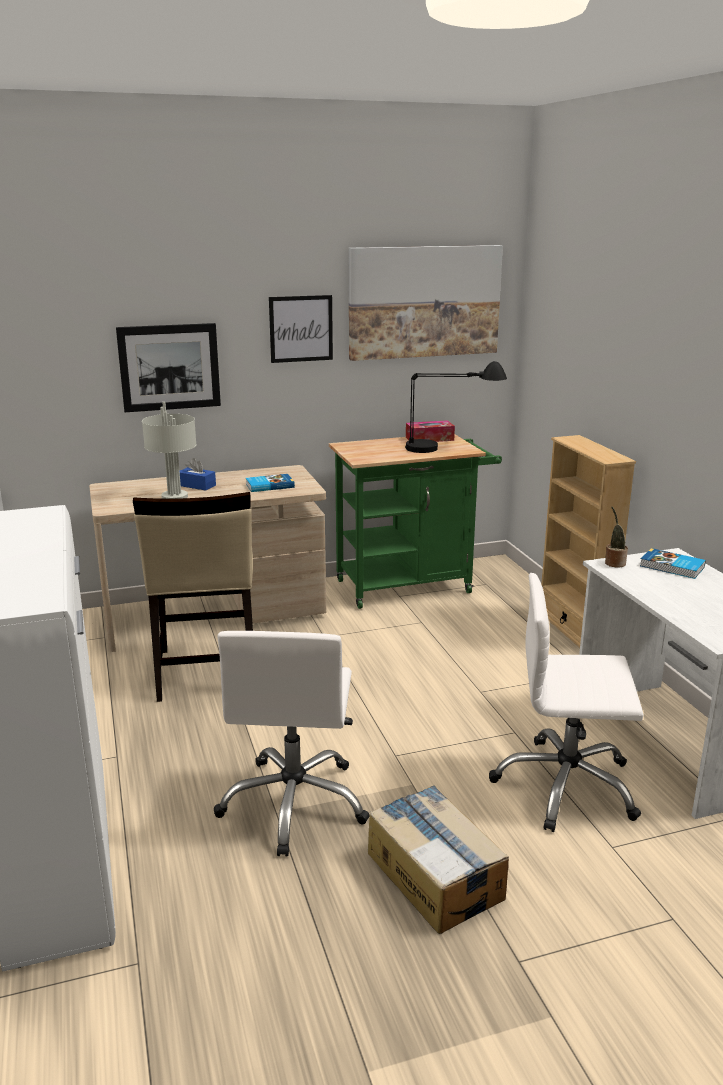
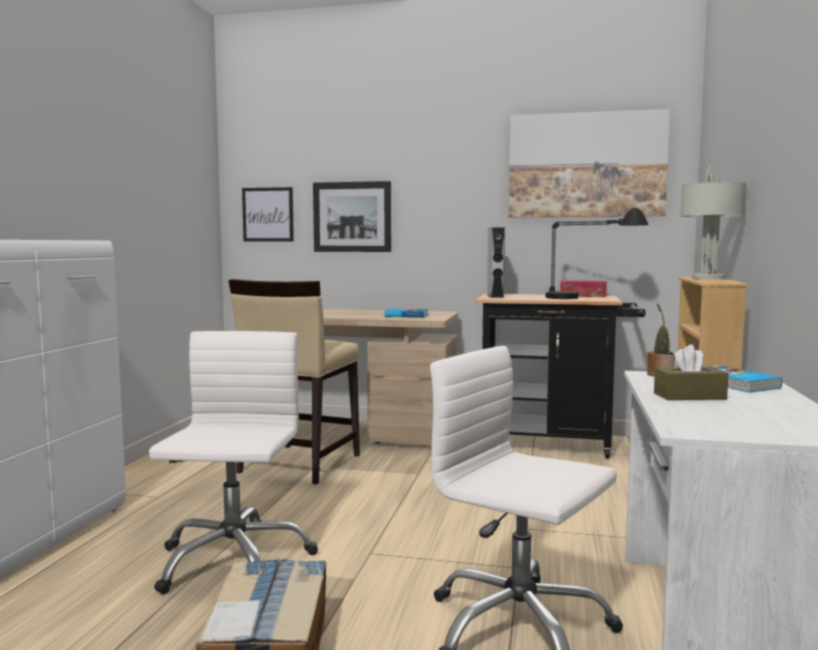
camera: 30 degrees right, 15 degrees down
grey table lamp [142,402,197,499] -> grey table lamp moved to [680,165,746,279]
blue tissue box [180,458,216,491] -> none
white office chair [214,631,369,857] -> white office chair turned 150 degrees clockwise [149,331,318,594]
picture [269,295,333,363] -> picture moved to [242,187,294,241]
green cart [329,435,502,609] -> black cart [476,294,646,459]
none -> grey speaker [487,227,505,298]
none -> brown tissue box [654,344,728,400]

